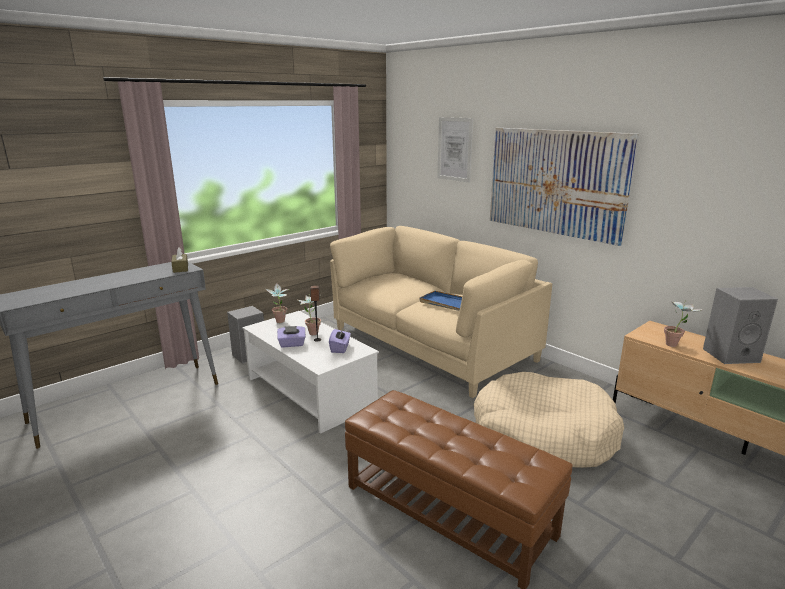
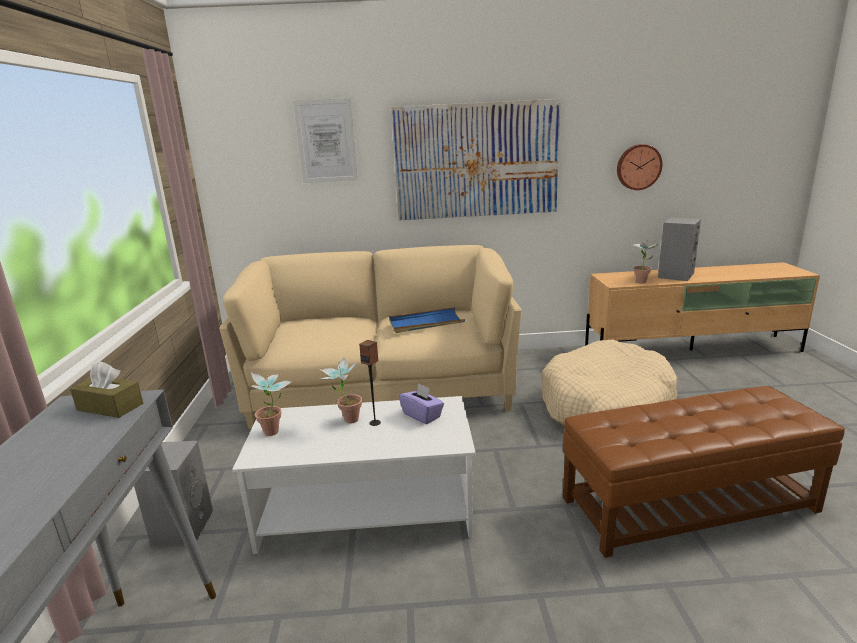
camera: 50 degrees left, 0 degrees up
purple tissue box [277,326,305,347] -> none
none -> wall clock [617,144,662,190]

